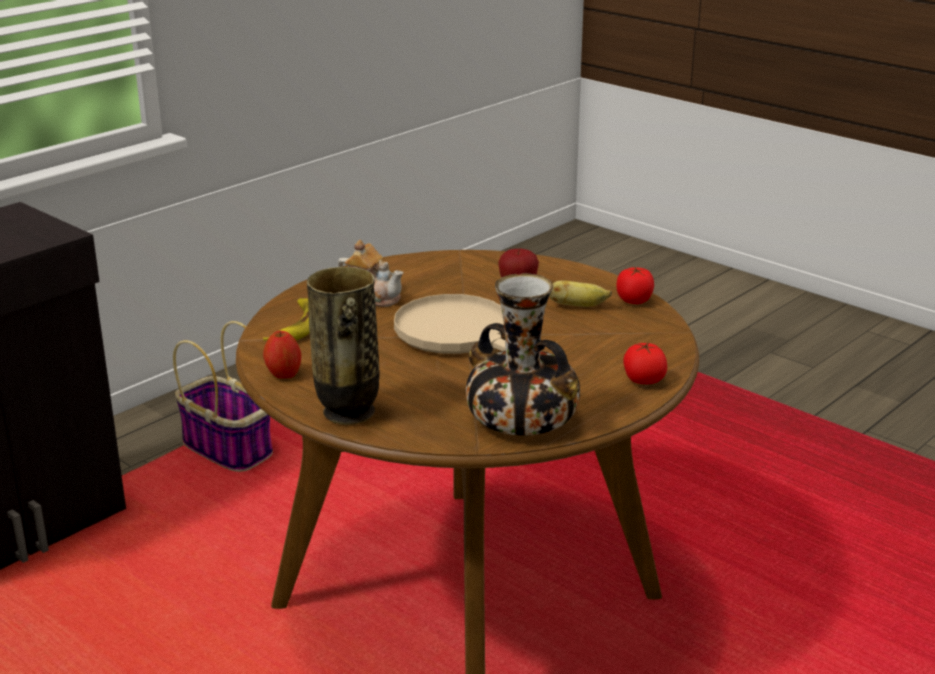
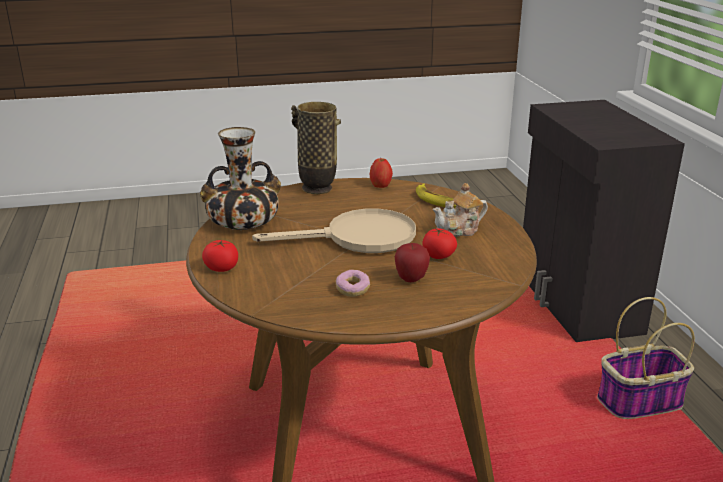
camera: 125 degrees right, 0 degrees up
banana [549,280,612,307] -> donut [336,270,370,297]
tomato [616,267,654,304] -> tomato moved to [422,228,457,259]

